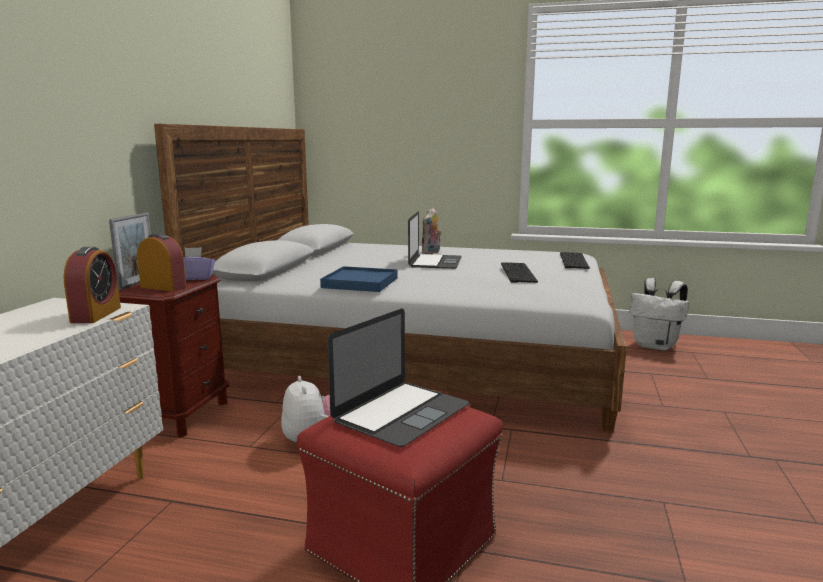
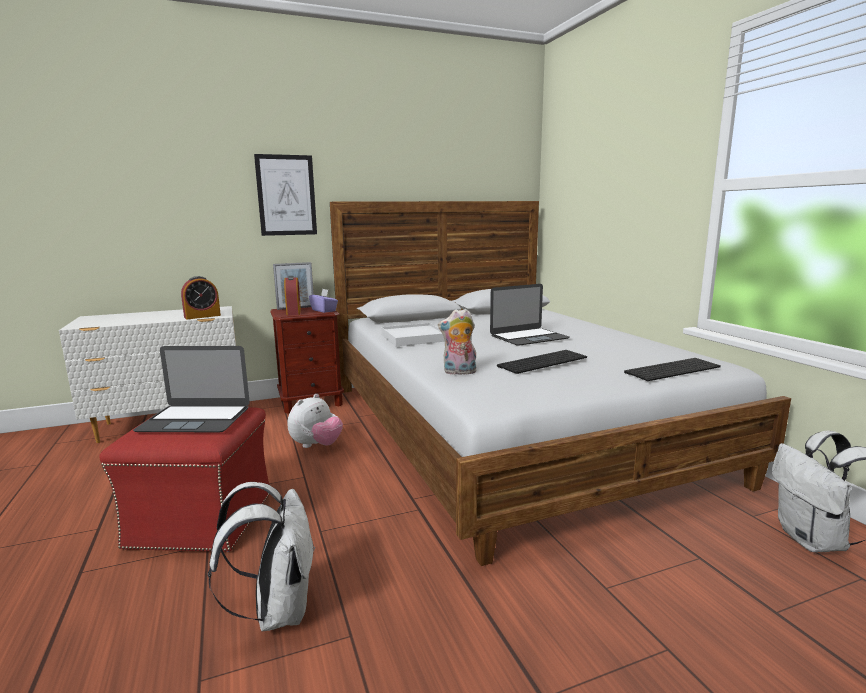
camera: 55 degrees right, 0 degrees up
blue tray [320,266,398,292] -> white tray [381,323,445,346]
plush toy [422,208,441,254] -> plush toy moved to [438,309,477,375]
none -> white backpack [208,482,315,632]
none -> picture [254,154,317,236]

